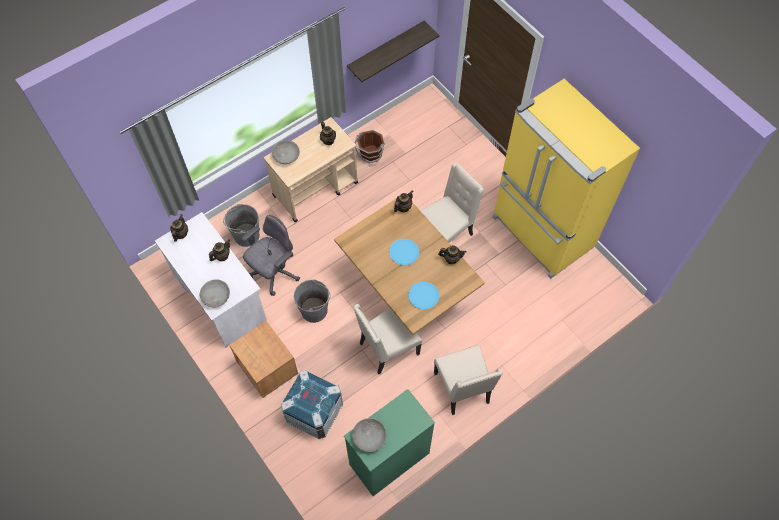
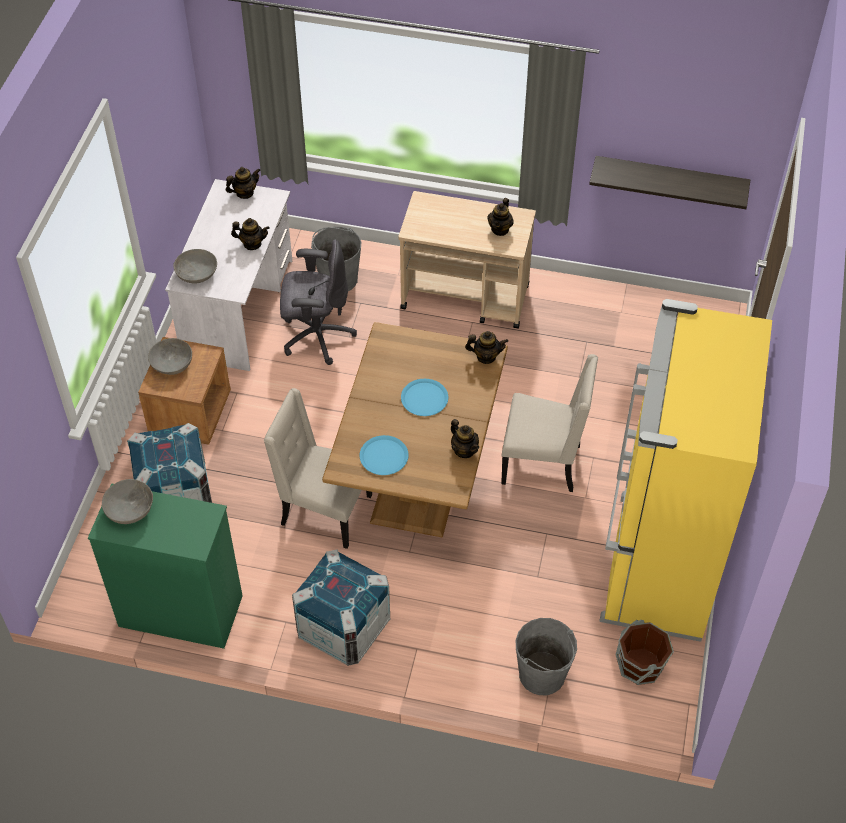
camera: 50 degrees right, 10 degrees down
grey bowl [272,140,300,164] -> grey bowl moved to [148,338,192,375]
grey bucket [294,279,331,323] -> grey bucket moved to [516,618,577,695]
brown bucket [355,130,385,163] -> brown bucket moved to [616,620,674,685]
beige chair [434,345,503,415] -> crate [292,549,390,666]

